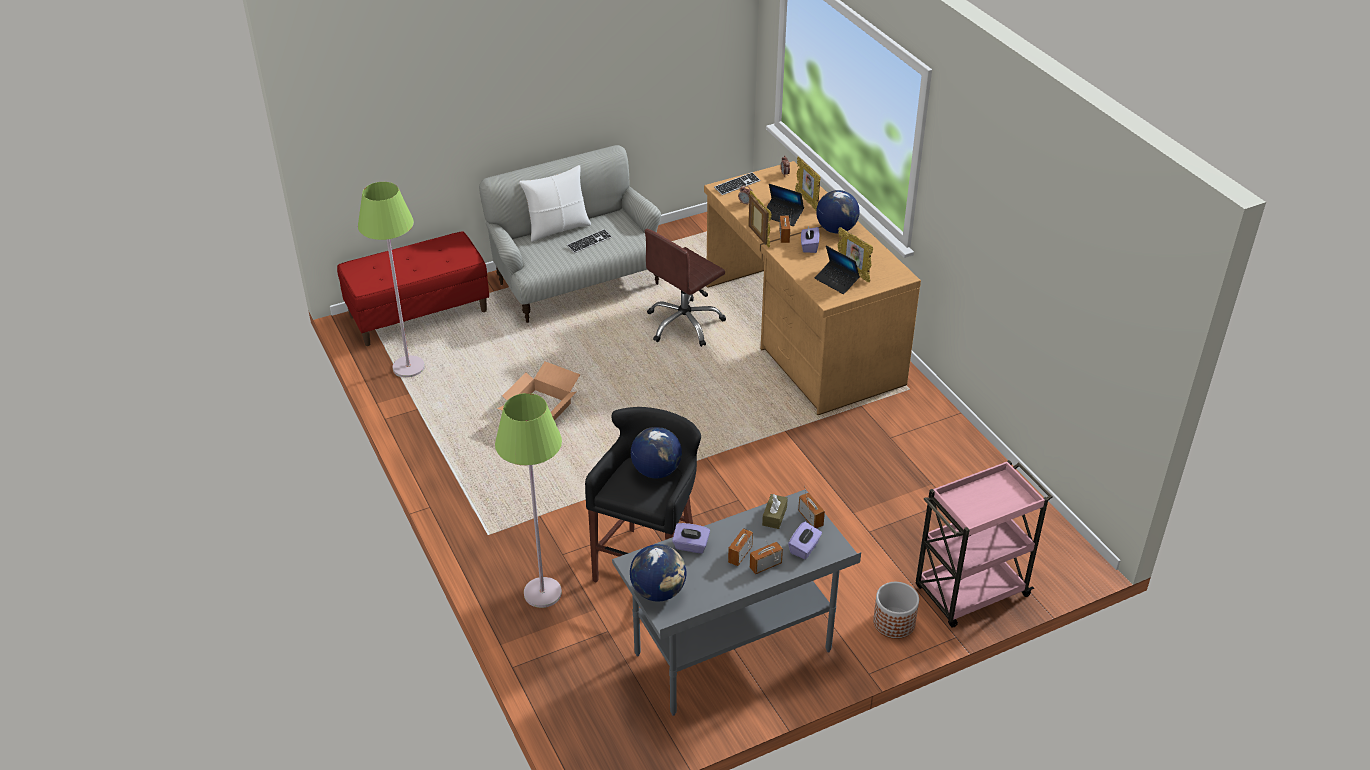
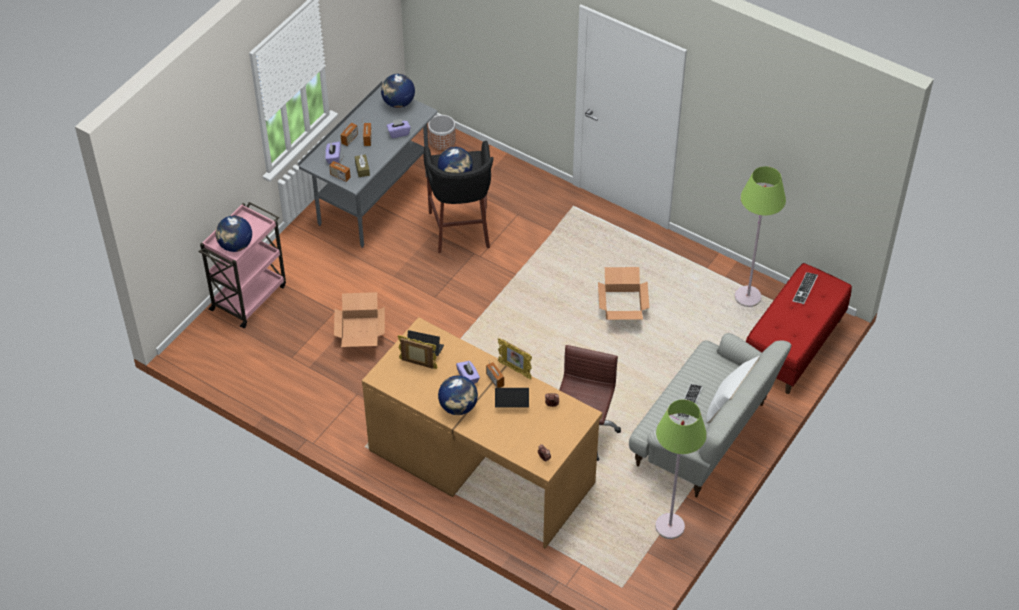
camera: 150 degrees right, 10 degrees up
green floor lamp [495,393,562,608] -> green floor lamp moved to [655,399,707,539]
keyboard [714,172,760,195] -> keyboard moved to [793,272,818,304]
picture frame [795,157,820,210] -> none
planter [873,582,919,639] -> planter moved to [428,115,456,151]
none -> globe [216,216,252,252]
none -> cardboard box [334,292,385,347]

